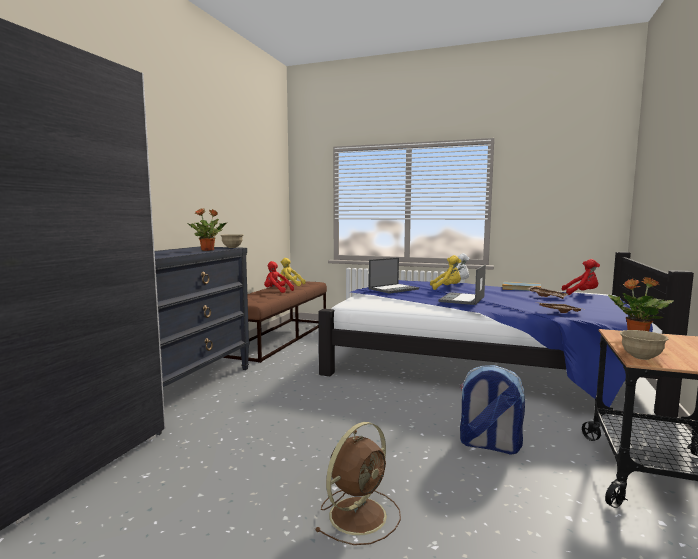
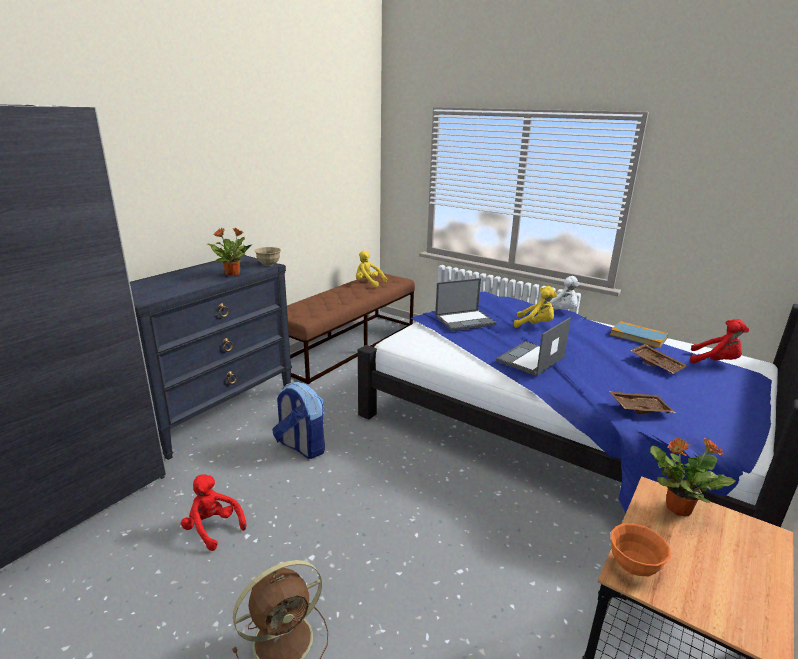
camera: 15 degrees right, 15 degrees up
red plush toy [264,261,294,293] -> red plush toy moved to [181,474,246,551]
backpack [460,365,525,454] -> backpack moved to [272,382,325,459]
beige bowl [620,330,668,360] -> orange bowl [610,523,671,576]

